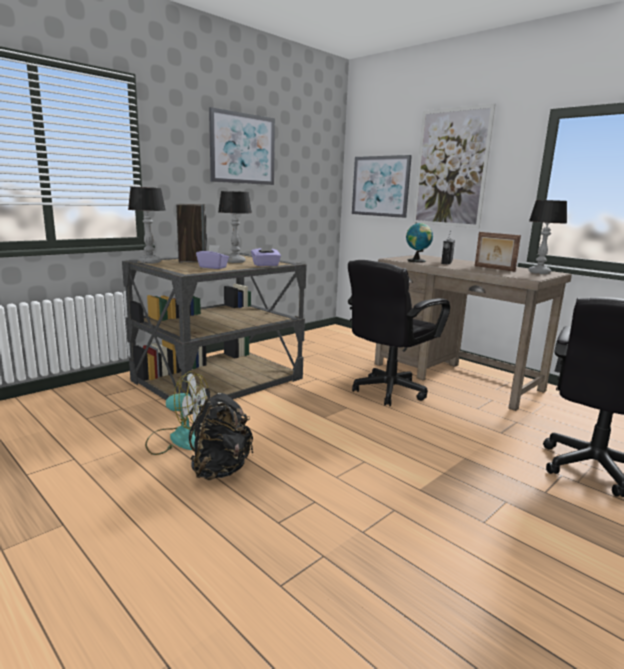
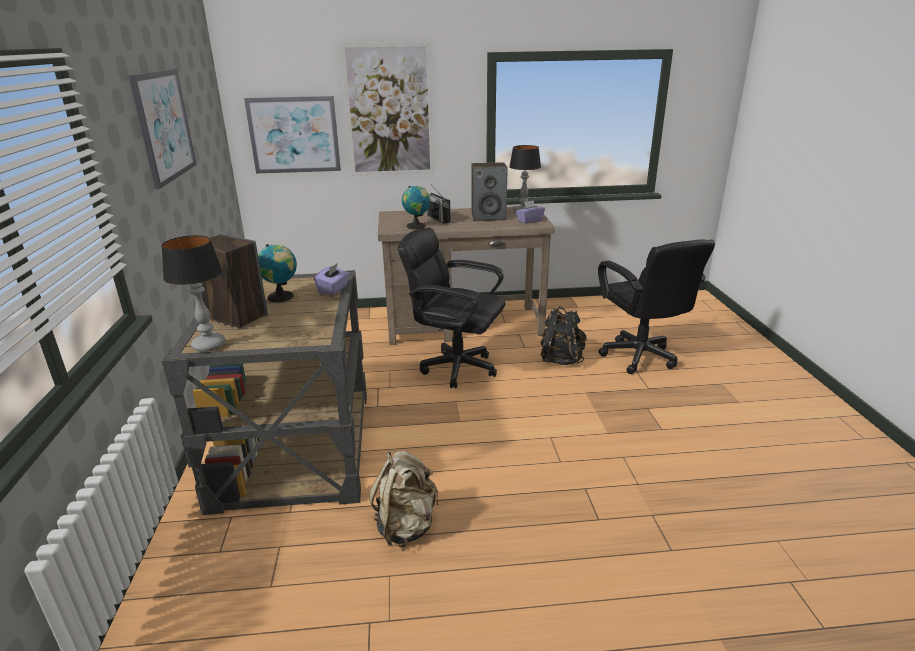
camera: 50 degrees left, 10 degrees up
fan [145,371,208,455] -> beige backpack [369,451,438,548]
black backpack [189,388,253,480] -> black backpack moved to [540,307,586,365]
purple tissue box [196,245,229,269] -> purple tissue box moved to [516,200,545,224]
table lamp [218,191,252,263] -> globe [258,244,297,302]
black office chair [348,260,450,406] -> black office chair turned 120 degrees clockwise [398,228,505,389]
picture frame [475,232,521,272] -> speaker [471,162,508,221]

